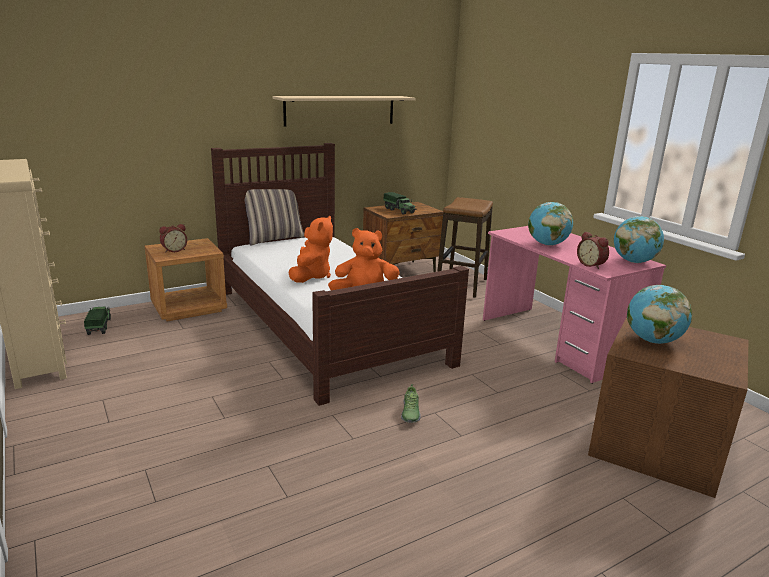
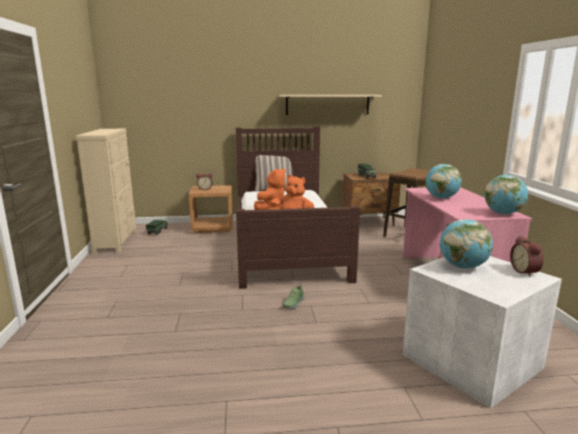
camera: 25 degrees right, 5 degrees down
alarm clock [577,232,609,269] -> alarm clock moved to [510,236,544,277]
brown storage box [588,317,748,498] -> white storage box [403,256,562,408]

